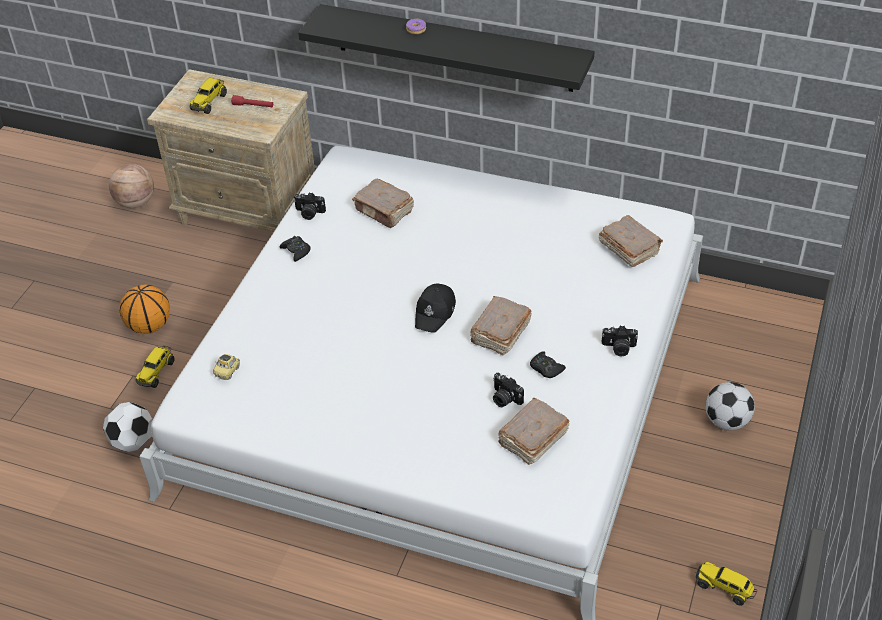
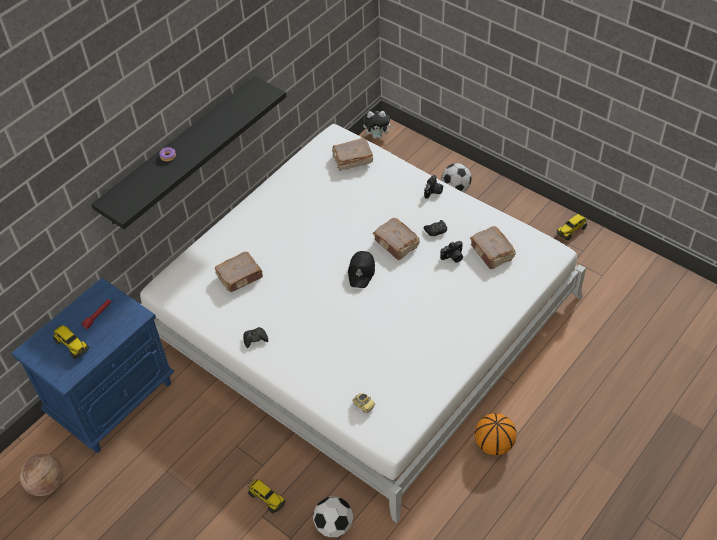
camera: 70 degrees left, 5 degrees up
basketball [120,284,170,334] -> basketball moved to [475,413,517,455]
beige nightstand [147,69,315,232] -> blue nightstand [11,278,175,453]
camera [294,192,326,220] -> none
black cap [415,284,456,333] -> black cap turned 60 degrees clockwise [348,251,375,288]
none -> plush toy [363,111,394,139]

